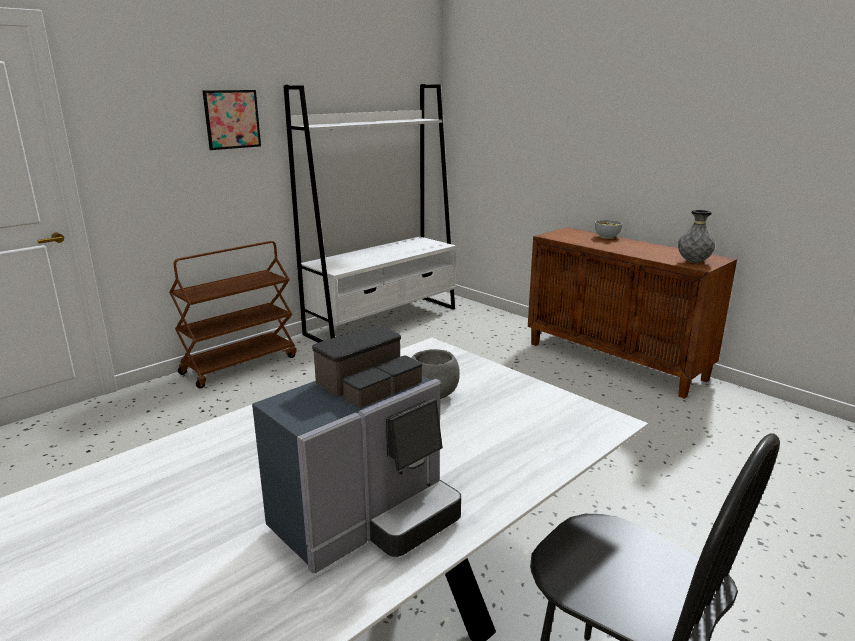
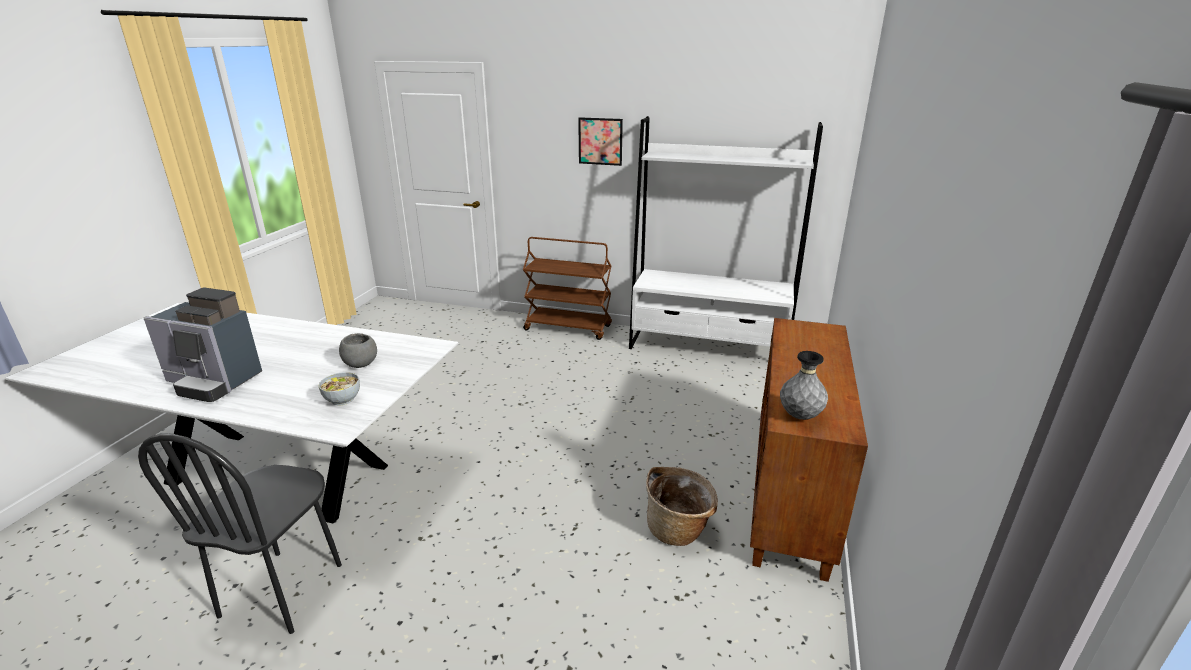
camera: 60 degrees right, 5 degrees up
bowl [595,220,622,239] -> bowl moved to [319,372,360,405]
none -> basket [646,467,718,546]

